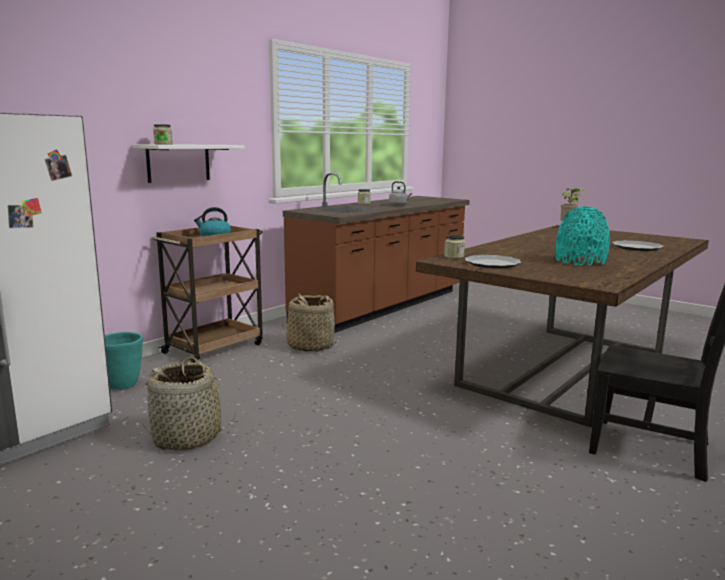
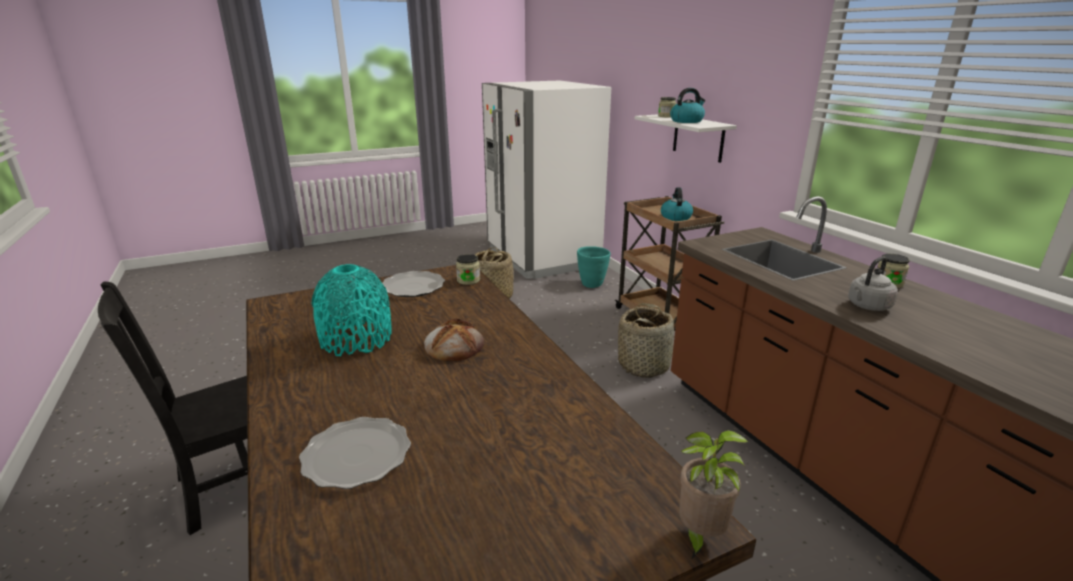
camera: 115 degrees right, 10 degrees up
none -> bread [424,318,484,361]
none -> kettle [670,88,705,123]

